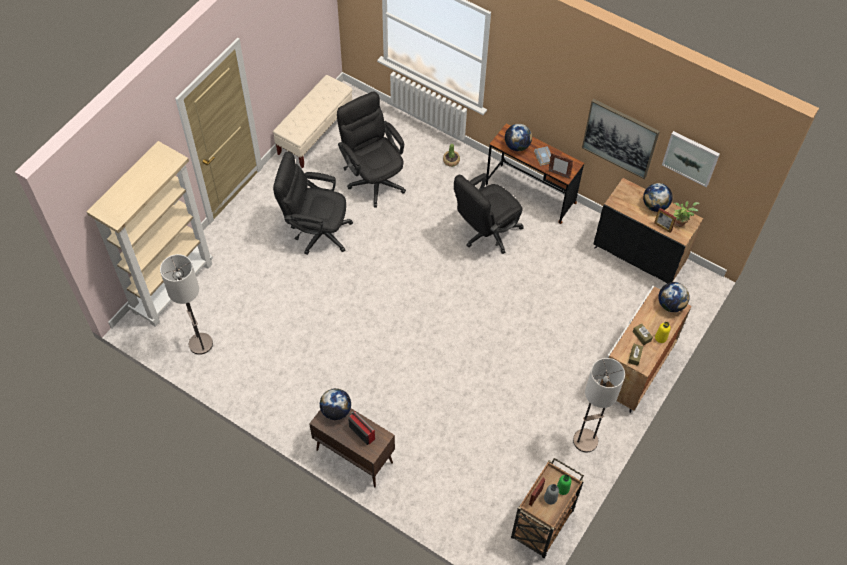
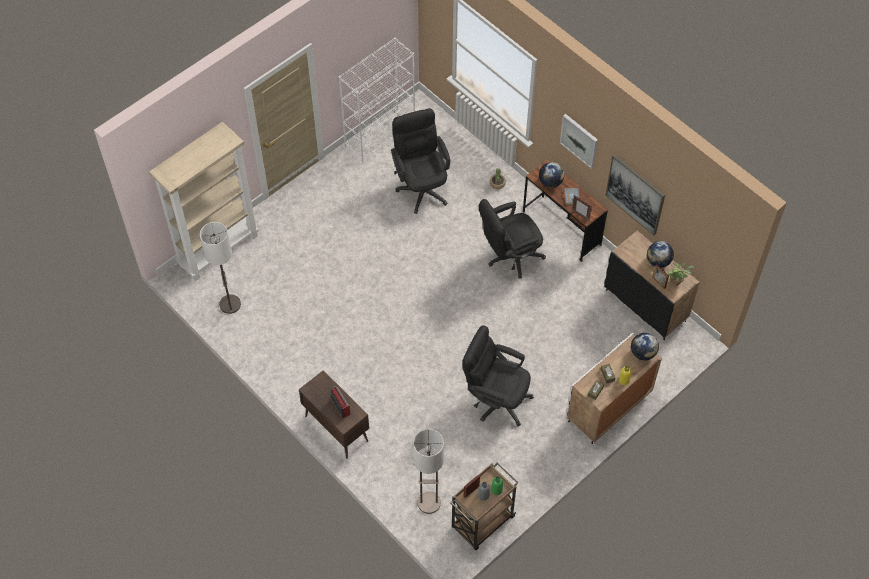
camera: 15 degrees right, 0 degrees up
beige bench [273,75,352,168] -> white bookcase [339,38,415,162]
black office chair [273,152,353,255] -> black office chair moved to [462,325,534,426]
globe [320,388,351,420] -> none
floor lamp [573,358,625,452] -> floor lamp moved to [413,429,444,514]
picture [662,131,720,187] -> picture moved to [560,114,598,169]

